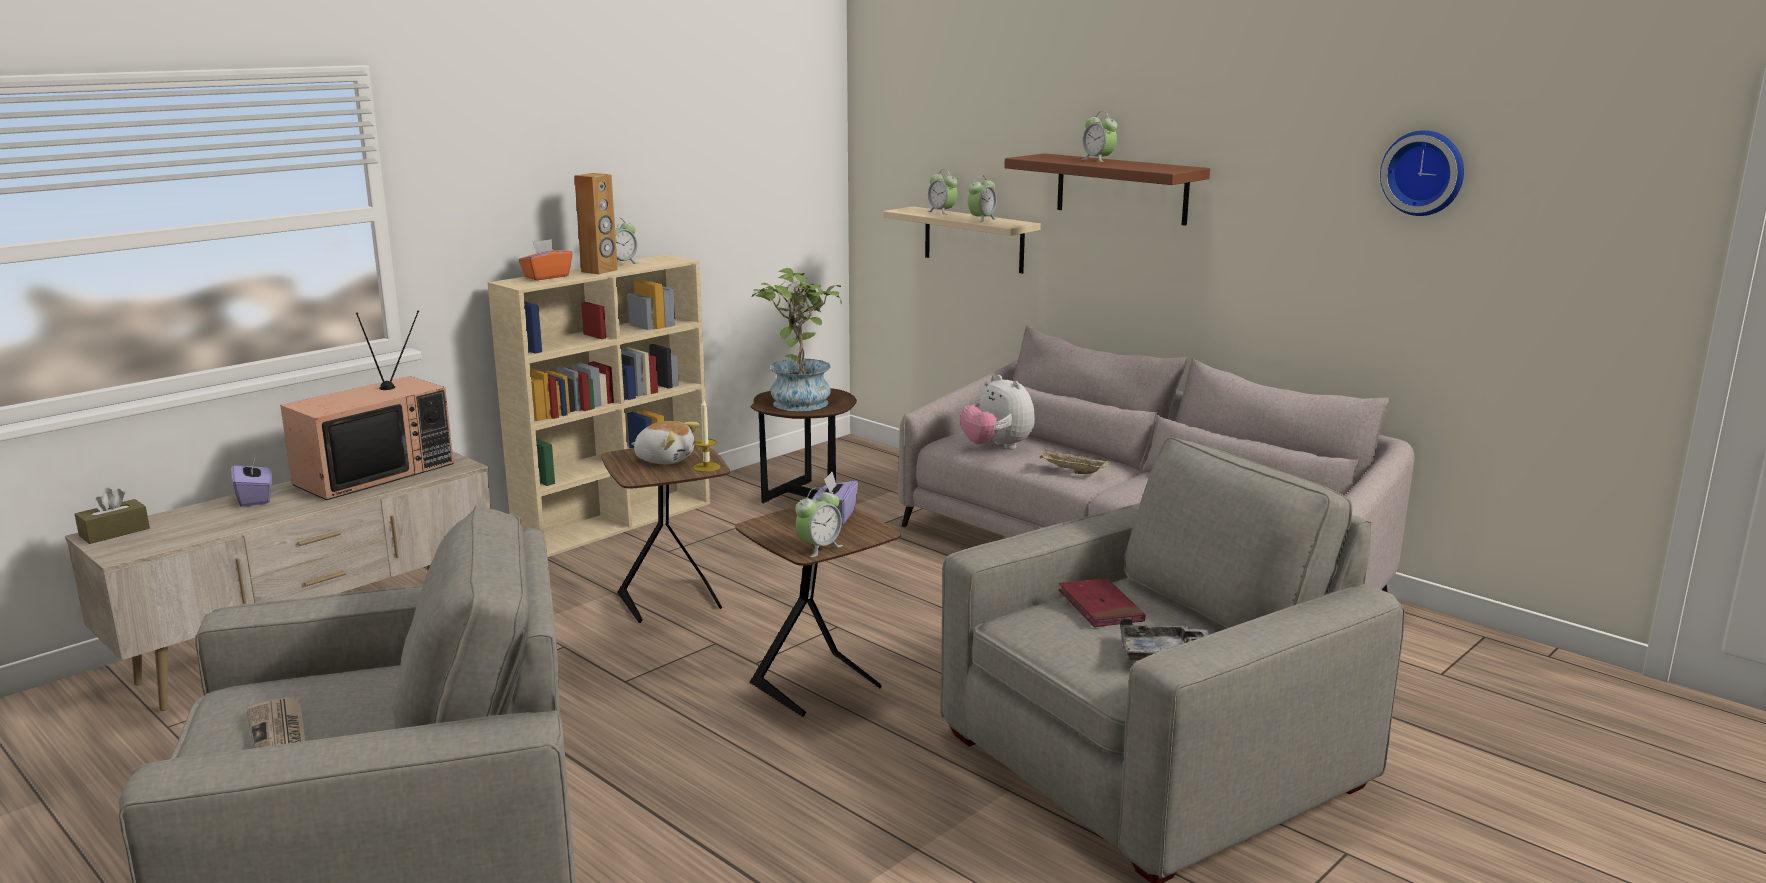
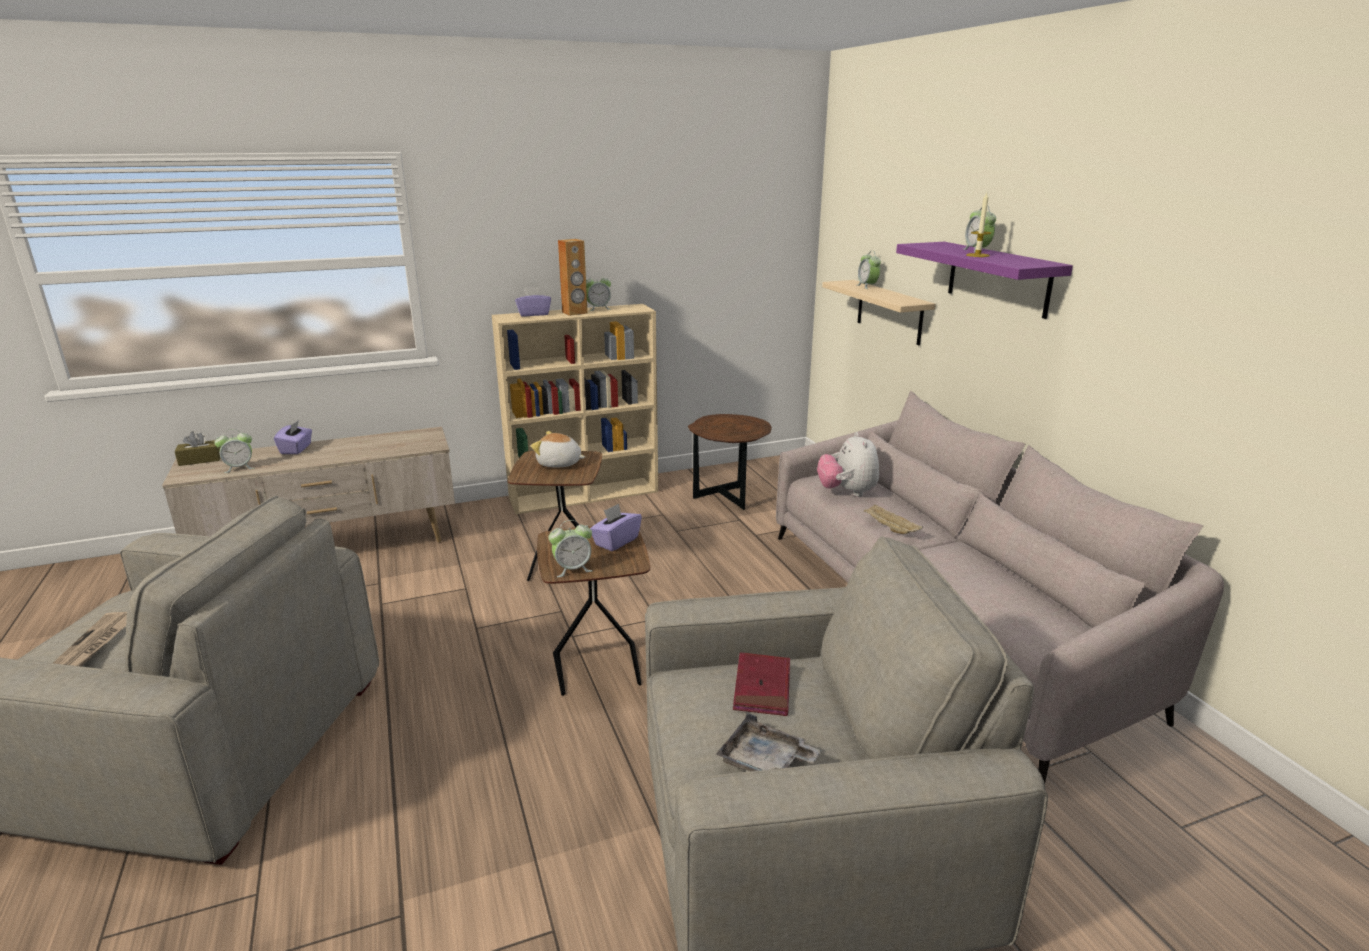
camera: 25 degrees right, 5 degrees up
television [280,310,454,500] -> none
orange tissue box [519,239,572,280] -> purple tissue box [515,287,551,316]
plush toy [631,421,699,464] -> plush toy turned 150 degrees clockwise [531,431,585,468]
candle [693,398,720,472] -> candle moved to [966,192,991,257]
potted plant [751,268,842,411] -> none
alarm clock [968,175,997,222] -> alarm clock moved to [214,429,255,473]
brown shelf [1004,153,1210,226] -> purple shelf [896,242,1073,319]
wall clock [1380,130,1464,216] -> none

